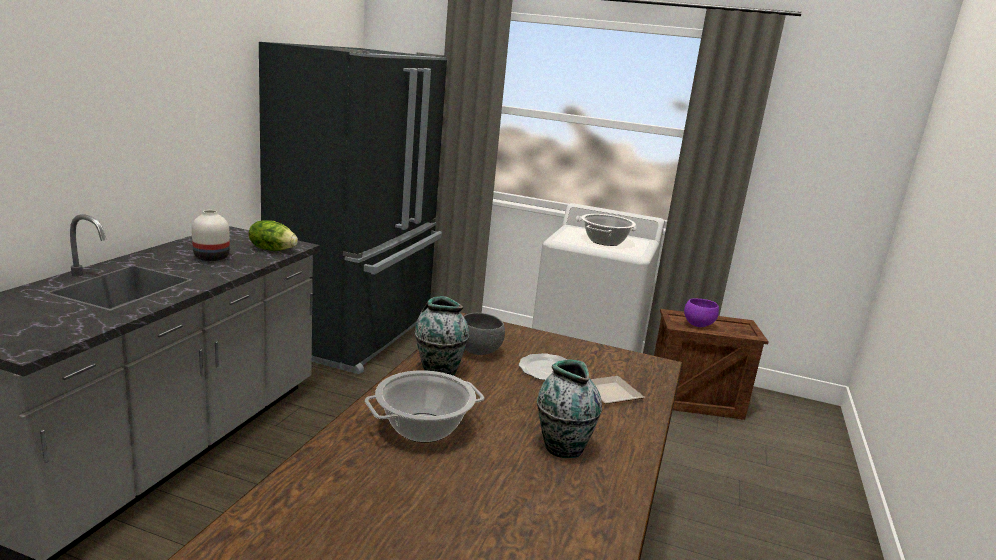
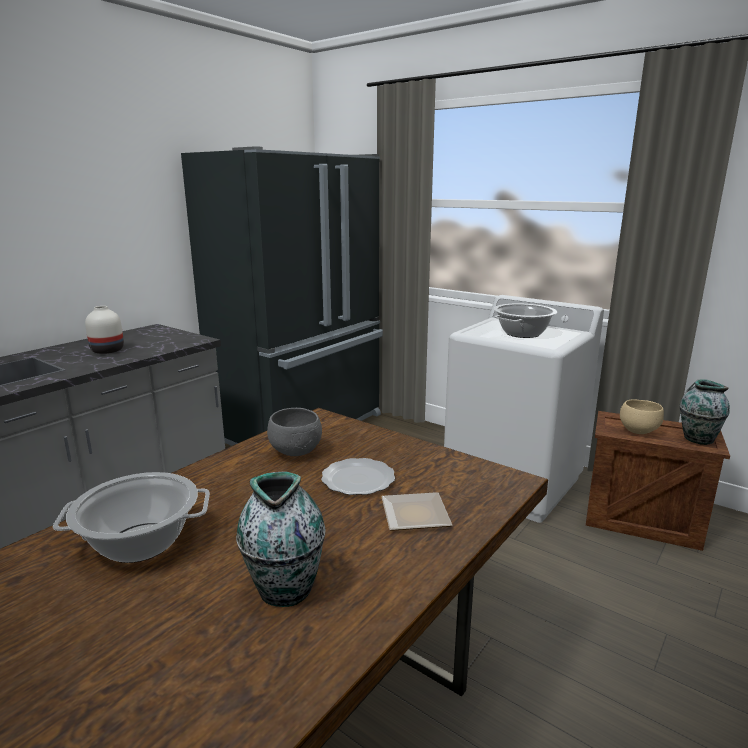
camera: 20 degrees right, 0 degrees up
lettuce [249,220,298,251] -> none
vase [415,296,469,375] -> vase moved to [680,379,730,445]
purple bowl [684,298,719,327] -> beige bowl [620,400,664,434]

